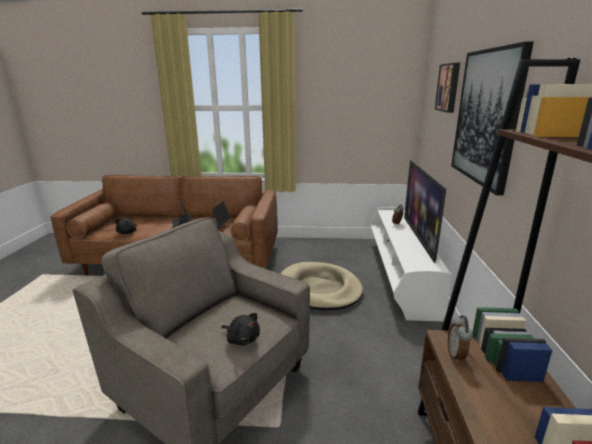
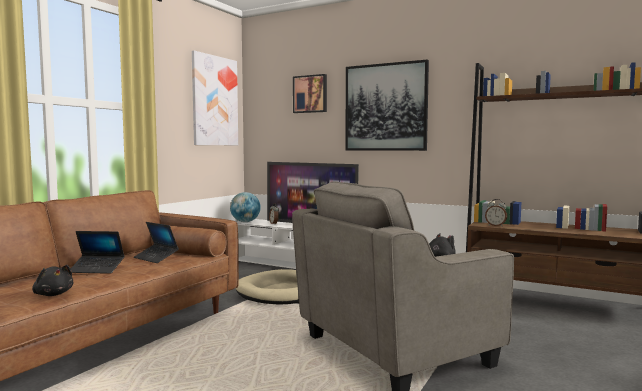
camera: 65 degrees left, 15 degrees down
none -> picture [192,50,238,145]
none -> globe [230,192,261,222]

